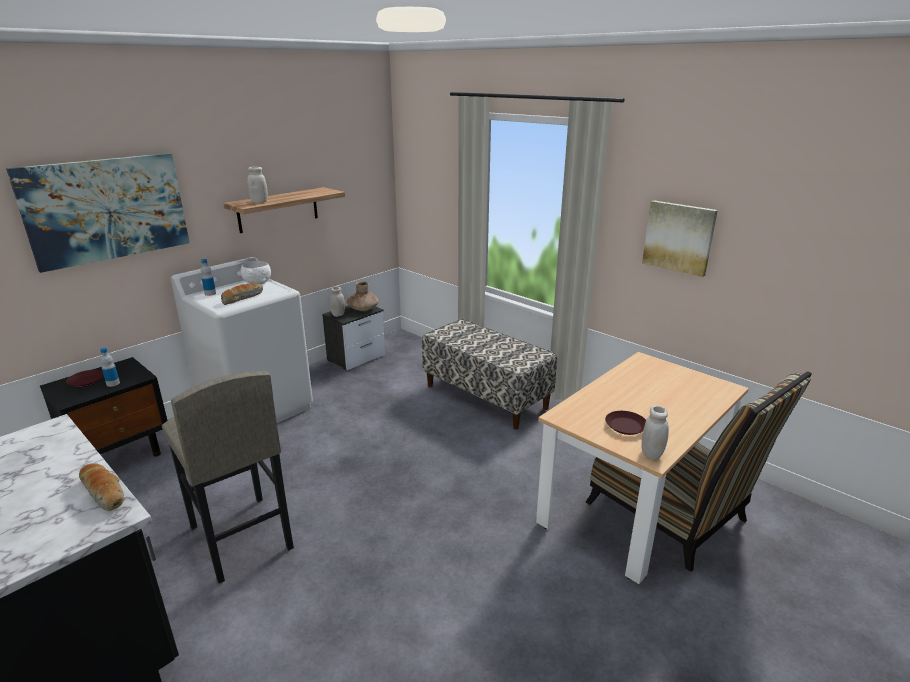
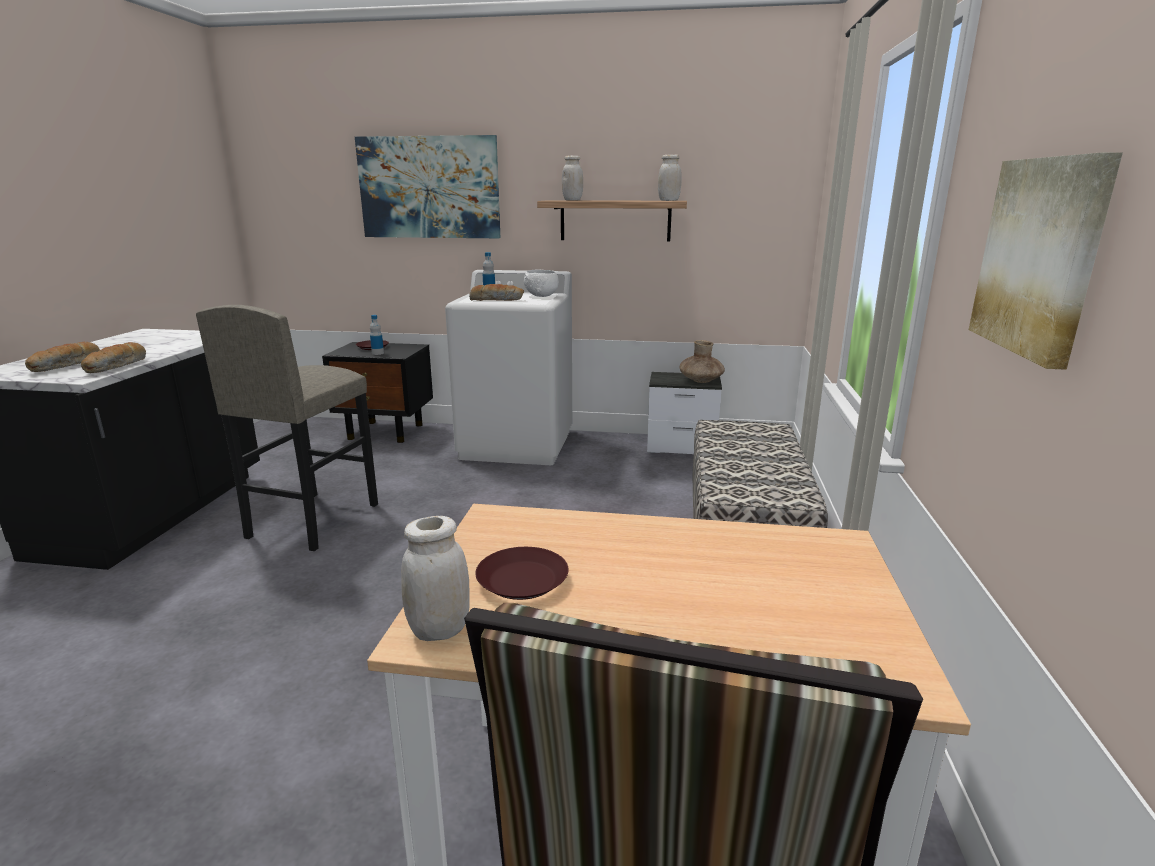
camera: 55 degrees right, 5 degrees down
white jar [330,287,345,317] -> white jar moved to [658,154,682,201]
none -> bread [25,342,100,372]

